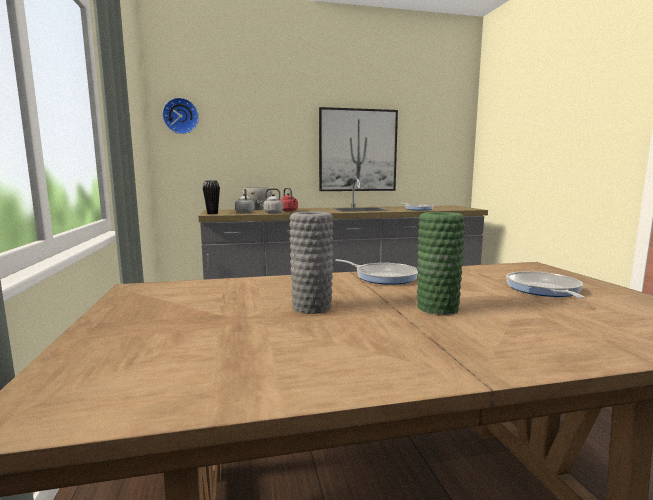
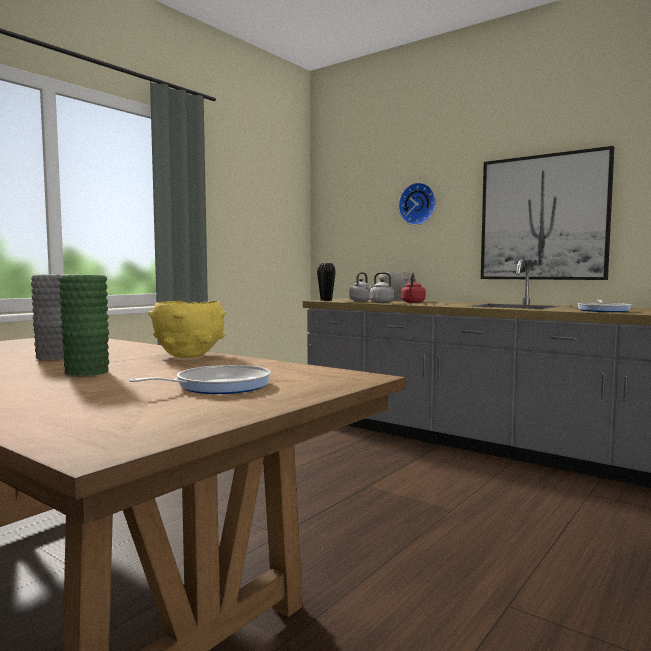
camera: 50 degrees right, 5 degrees down
wall clock [162,98,199,134] -> wall clock moved to [398,182,436,225]
frying pan [335,259,418,285] -> yellow bowl [148,301,226,358]

